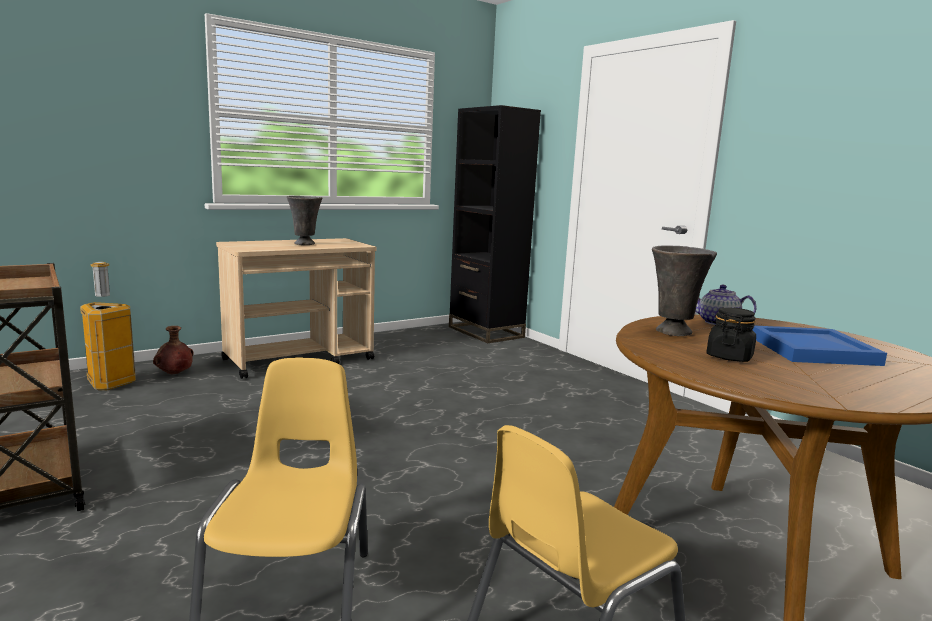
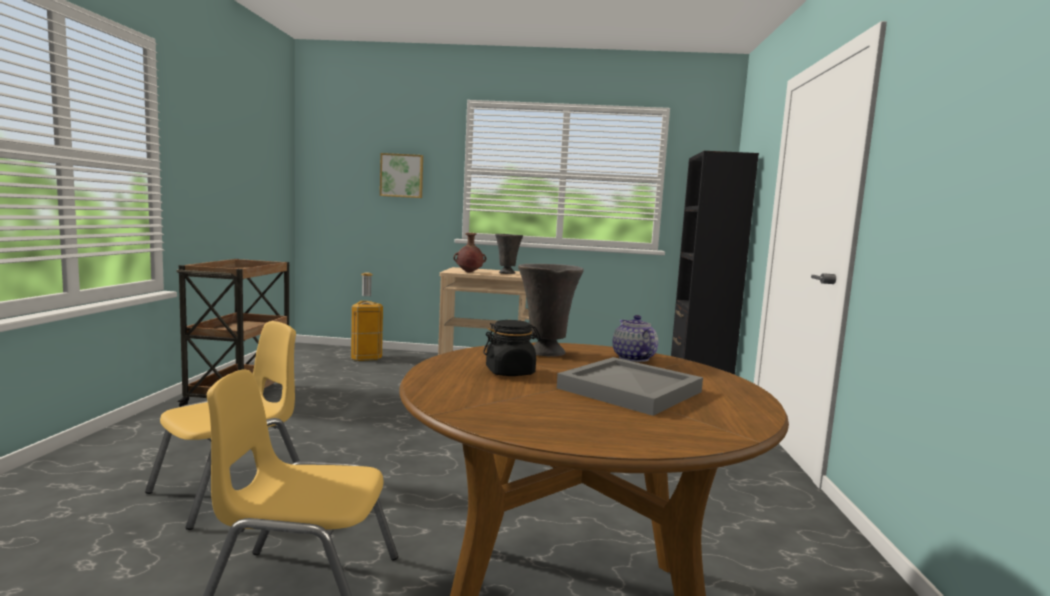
camera: 40 degrees right, 5 degrees down
brown vase [153,326,194,374] -> brown vase moved to [454,233,486,273]
blue tray [752,326,887,366] -> grey tray [557,357,703,416]
none -> picture [380,153,423,198]

